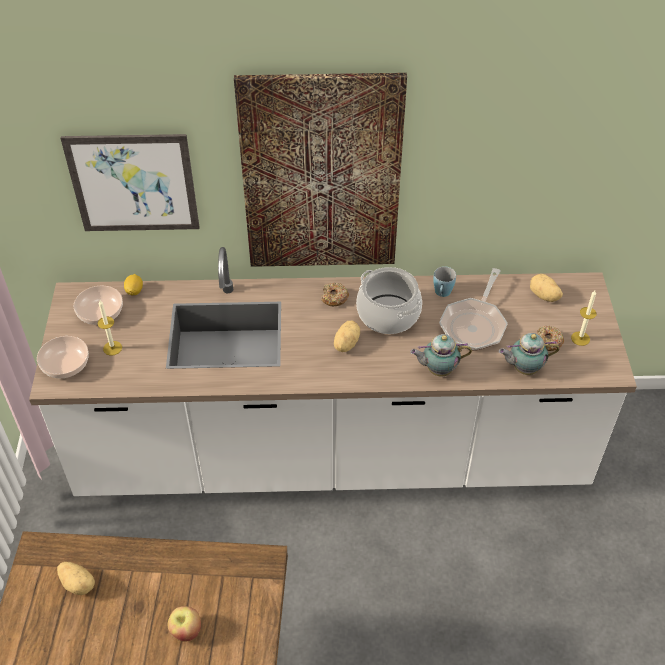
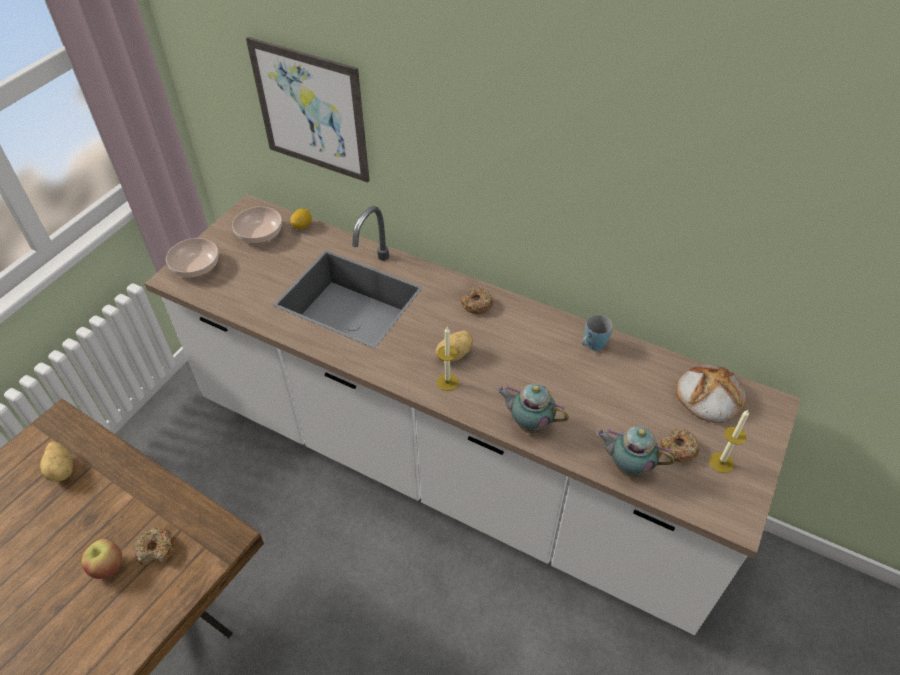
camera: 30 degrees right, 0 degrees up
candle [98,301,122,356] -> candle moved to [437,327,459,391]
picture [234,73,407,267] -> none
cooking pot [356,267,422,334] -> none
frying pan [439,268,508,351] -> none
potato [530,274,563,302] -> bread [676,364,746,423]
none -> donut [134,528,174,565]

